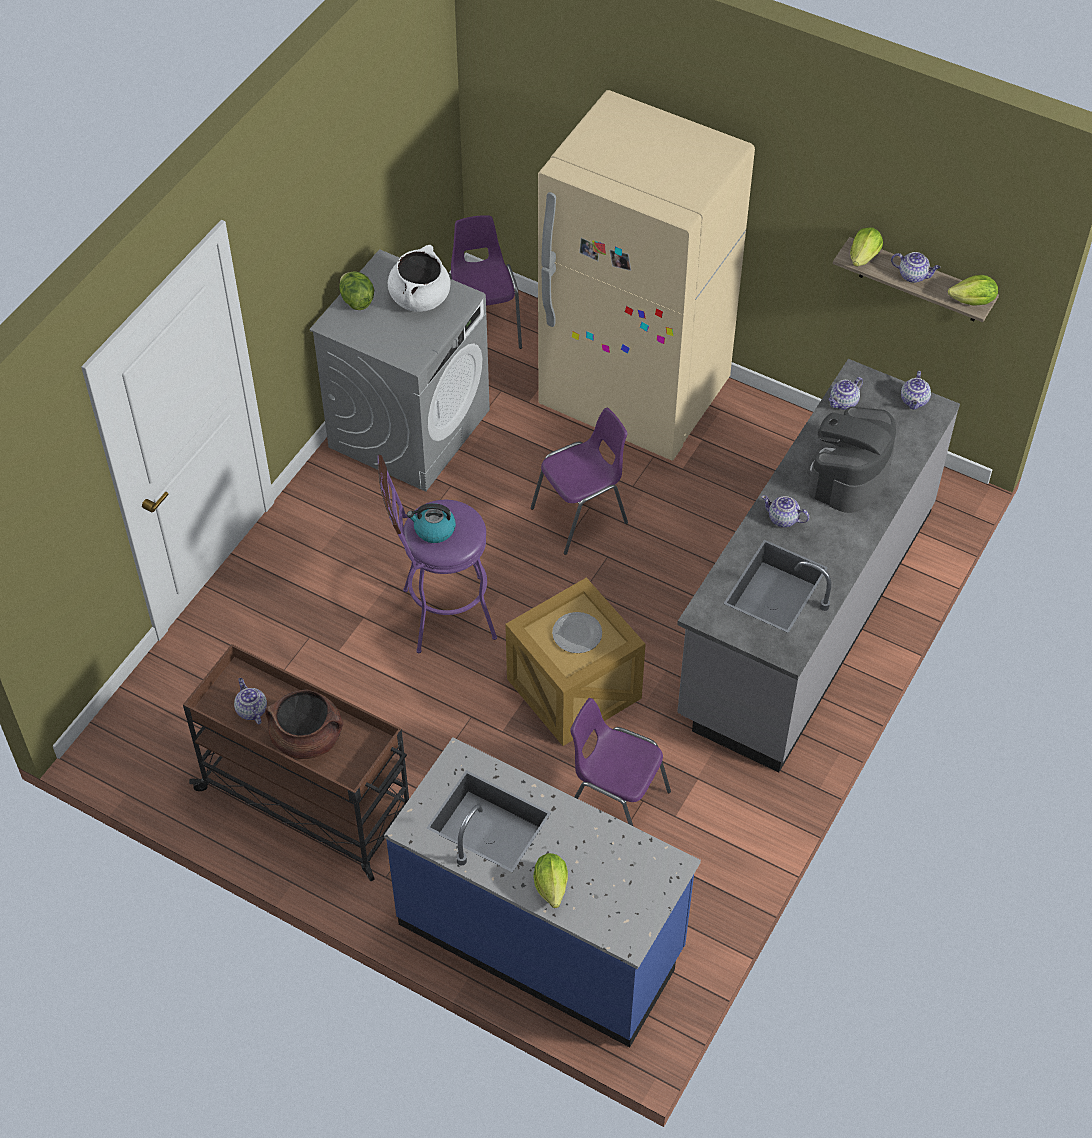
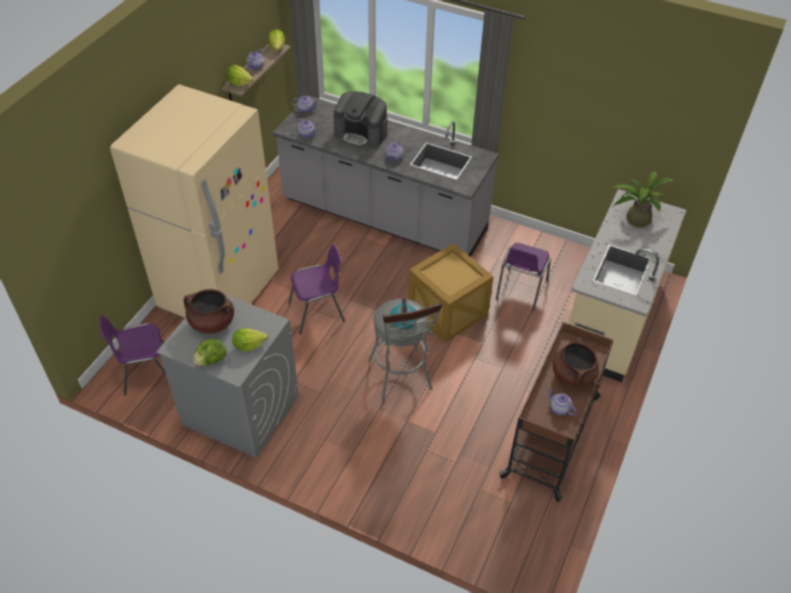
camera: 95 degrees left, 5 degrees down
teapot [234,678,267,724] -> teapot turned 75 degrees clockwise [548,389,577,416]
purple stool [378,455,497,653] -> grey stool [368,299,443,401]
blue counter [384,737,701,1047] -> beige counter [569,189,686,382]
white cooking pot [388,245,450,312] -> brown cooking pot [184,289,234,334]
purple chair [531,408,628,555] -> purple chair turned 105 degrees clockwise [288,244,345,334]
lettuce [533,853,568,908] -> lettuce moved to [232,328,268,351]
plate [552,612,602,653] -> none
none -> potted plant [612,171,675,228]

